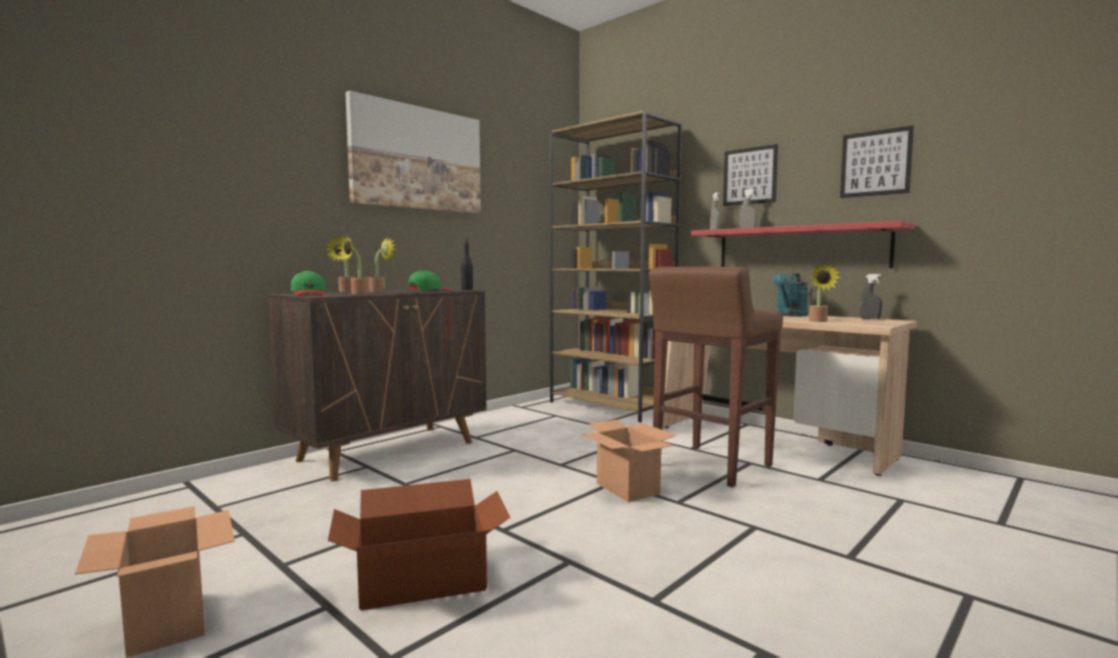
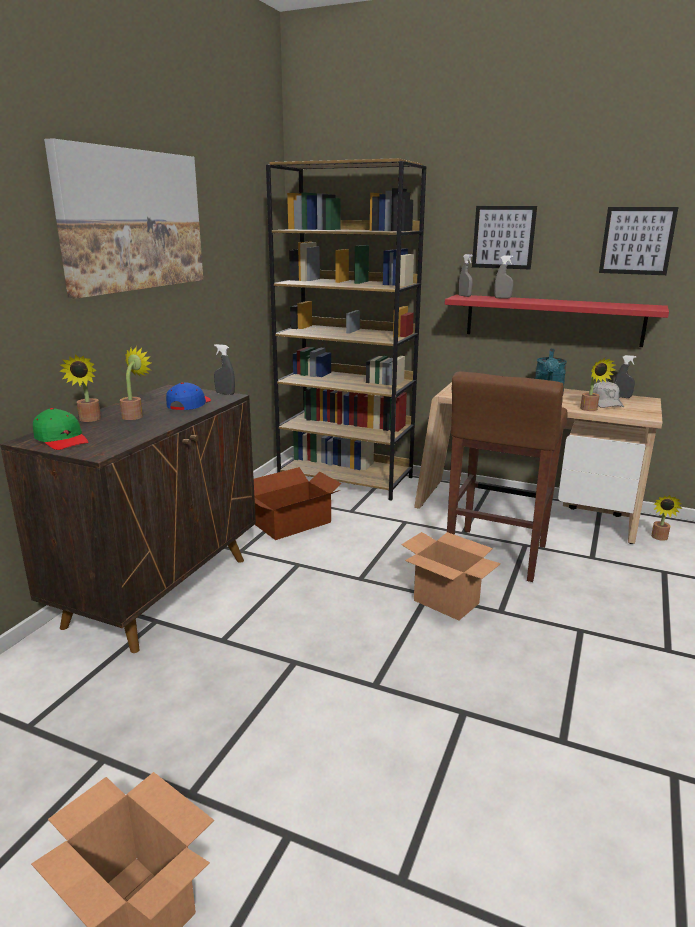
camera: 20 degrees left, 15 degrees up
cardboard box [328,479,511,611] -> cardboard box moved to [254,467,342,540]
potted plant [337,234,370,294] -> potted plant moved to [651,495,682,541]
green cap [409,270,450,291] -> blue cap [166,383,211,410]
black bottle [461,238,473,290] -> grey spray bottle [214,344,235,395]
none -> white cap [593,381,624,408]

